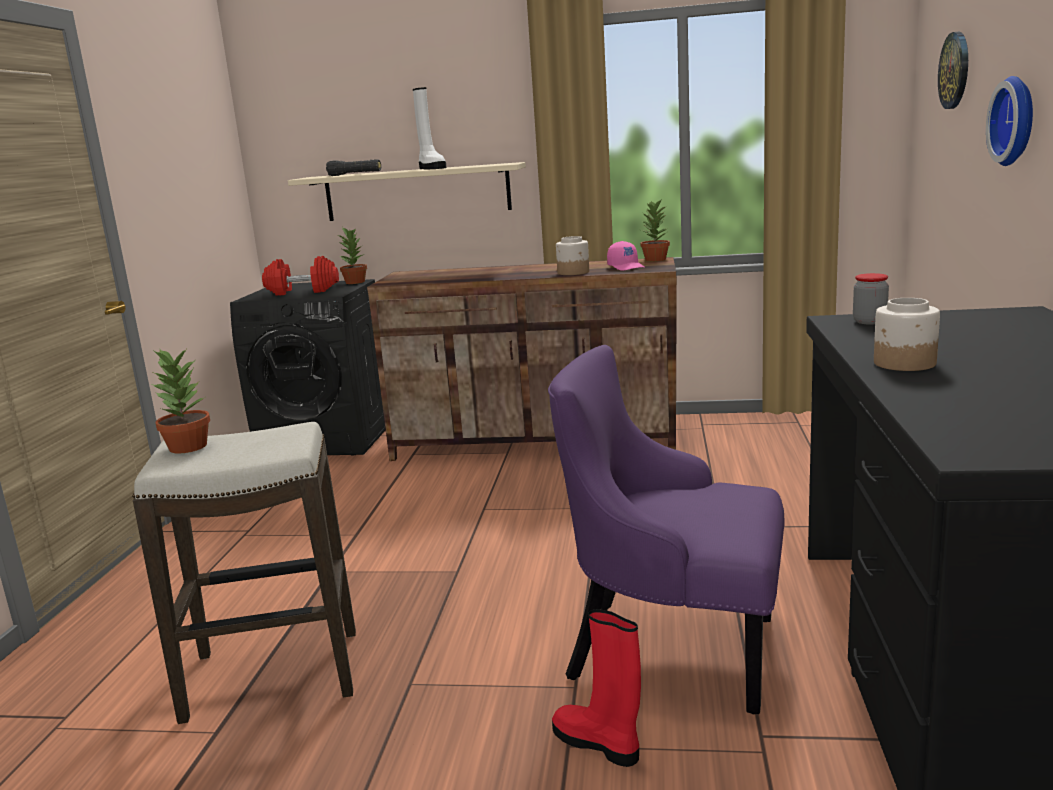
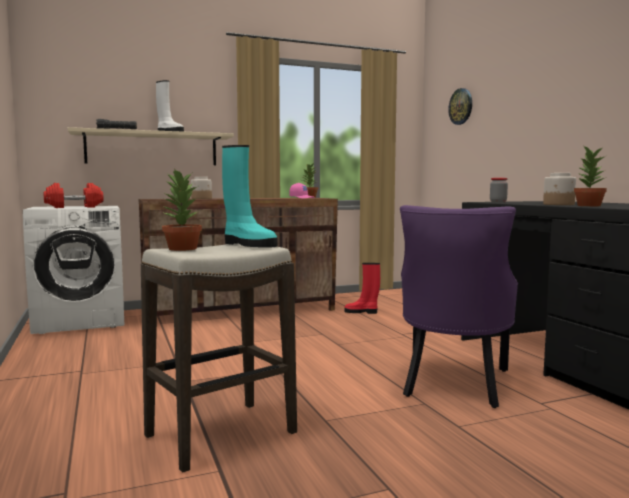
camera: 30 degrees left, 10 degrees down
black washing machine [230,279,386,455] -> white washing machine [23,206,124,334]
potted plant [336,227,367,284] -> potted plant moved to [574,145,607,206]
purple chair [548,345,784,714] -> purple chair turned 60 degrees counterclockwise [400,205,518,408]
red boot [552,609,641,767] -> red boot moved to [344,263,380,314]
jar [556,236,589,275] -> jar moved to [191,177,212,199]
wall clock [986,76,1033,166] -> none
none -> turquoise boot [222,145,278,248]

